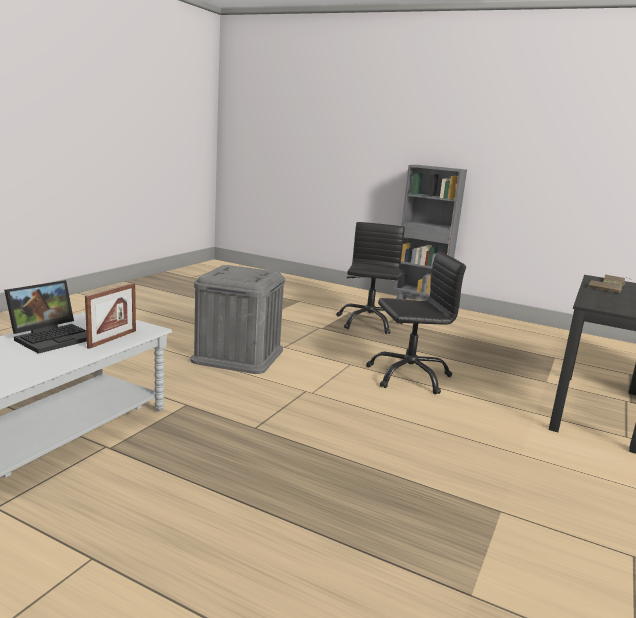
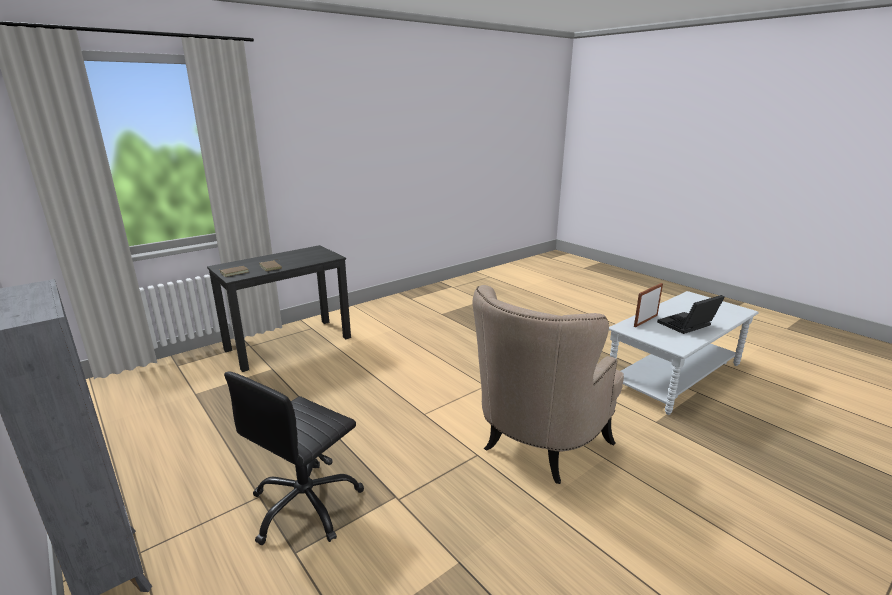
camera: 155 degrees left, 5 degrees up
grey storage box [190,265,285,374] -> beige armchair [472,285,624,484]
black office chair [366,251,466,394] -> none

